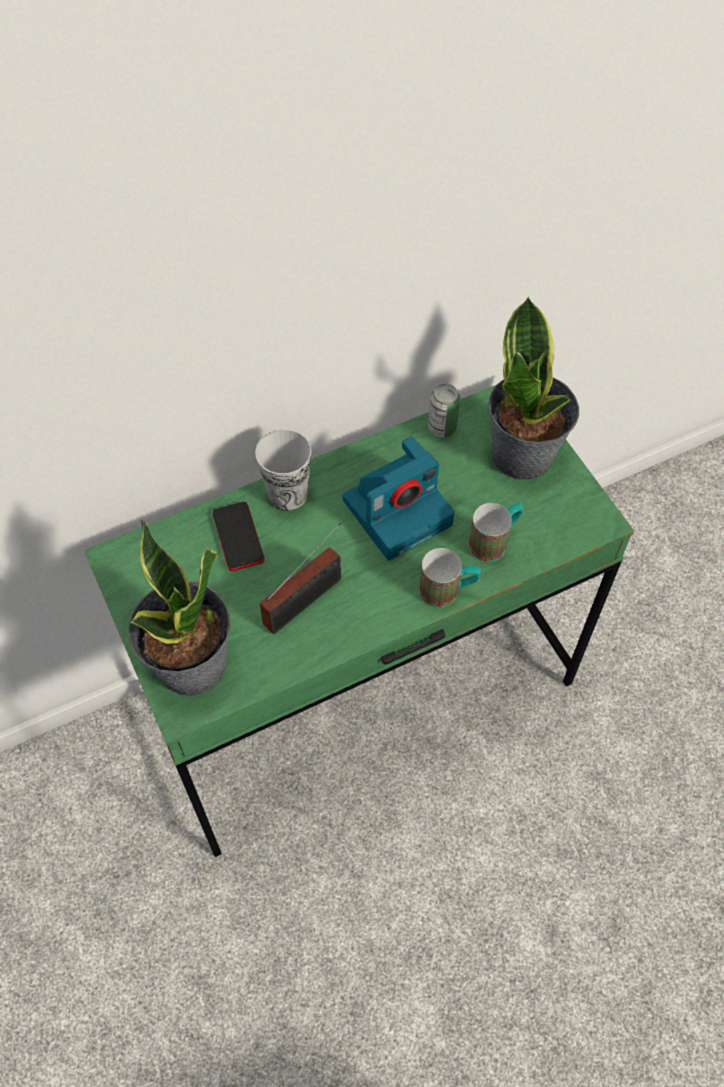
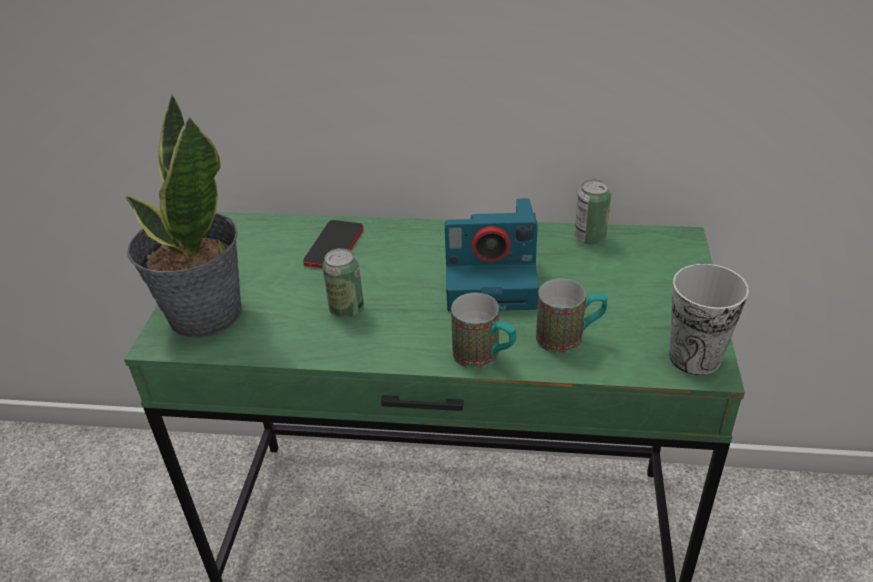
camera: 35 degrees right, 20 degrees down
cup [255,429,312,511] -> cup moved to [669,264,749,375]
radio [260,523,341,634] -> can [322,248,364,318]
potted plant [488,296,579,480] -> none

